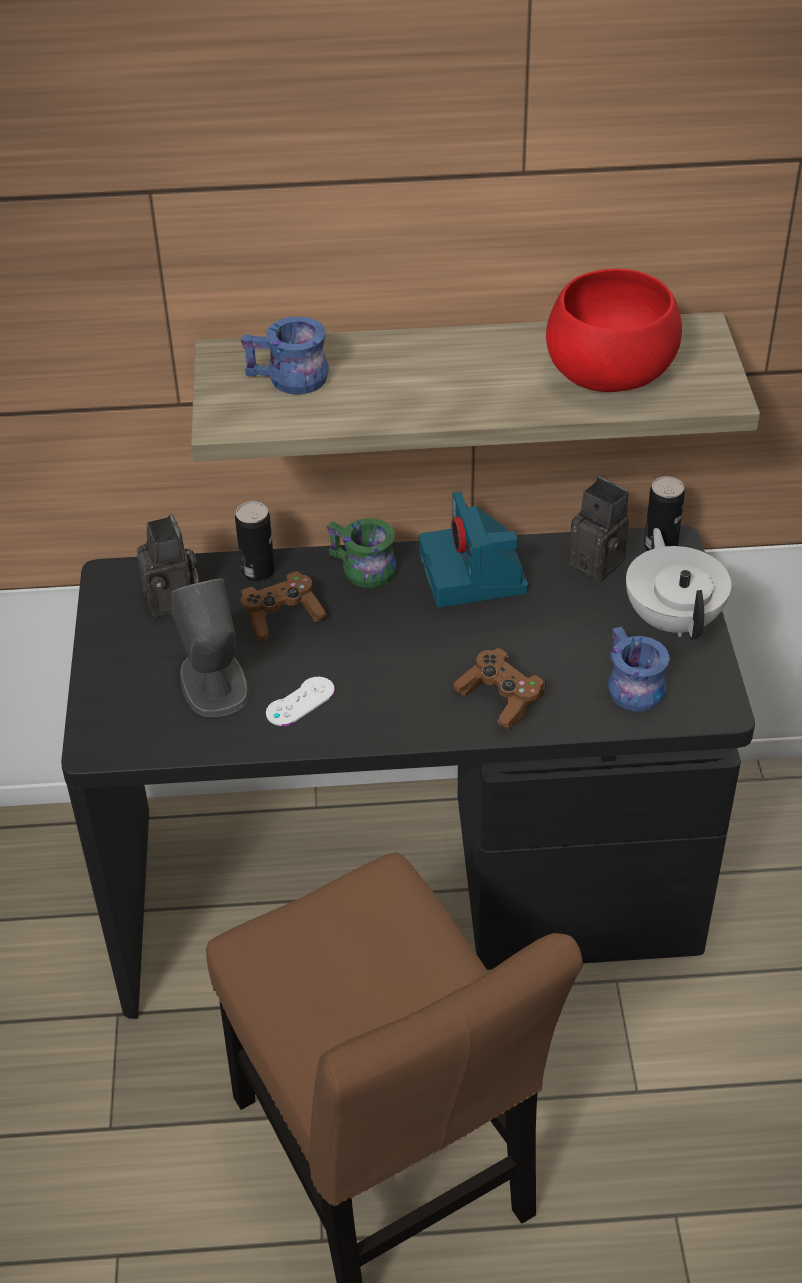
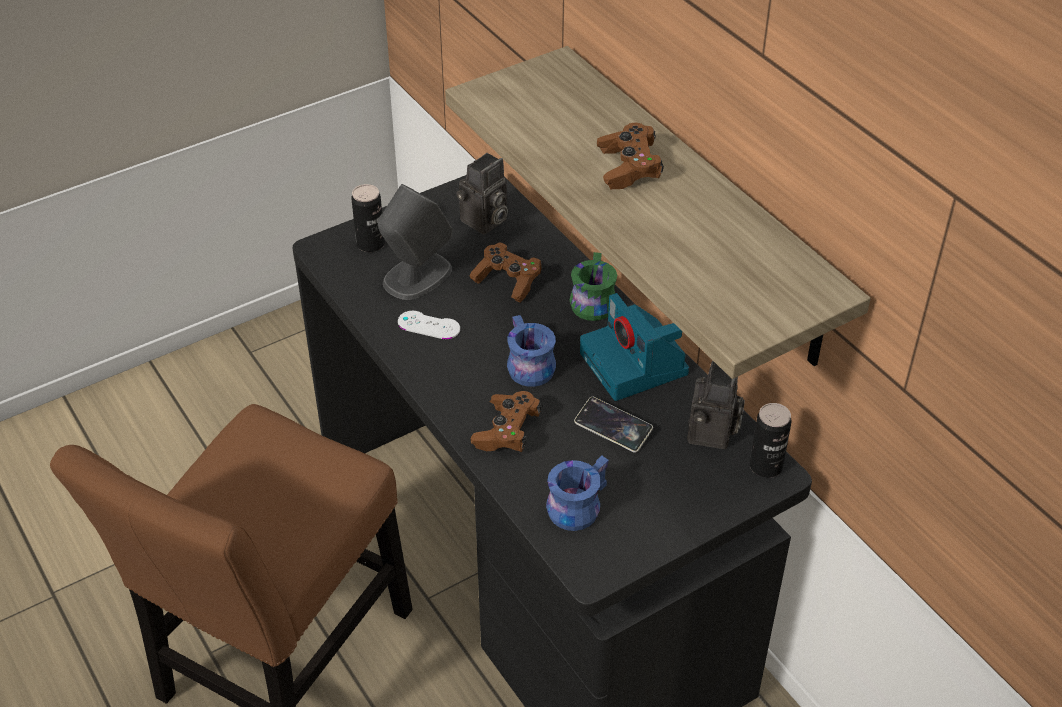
camera: 60 degrees right, 0 degrees up
can [235,501,275,581] -> can moved to [351,184,385,252]
blue mug [241,316,329,394] -> blue mug moved to [507,315,556,387]
camera [419,492,528,608] -> camera turned 75 degrees counterclockwise [580,293,689,401]
red bowl [546,269,682,392] -> none
white teapot [626,528,731,640] -> none
none -> phone [574,397,653,453]
none -> brown game controller [597,123,664,189]

